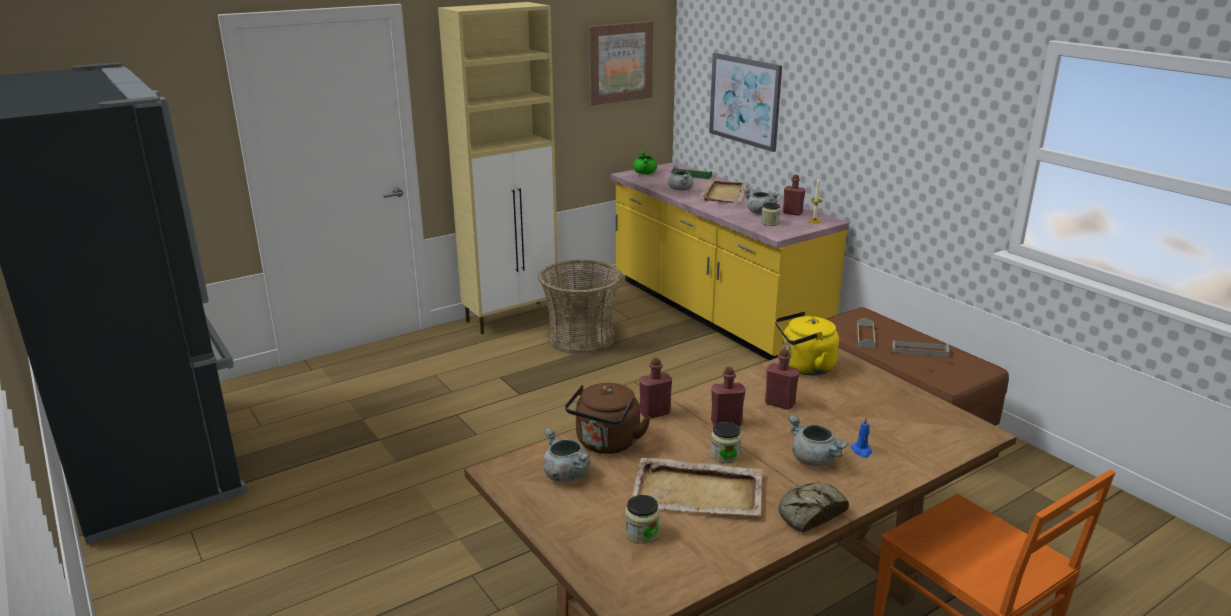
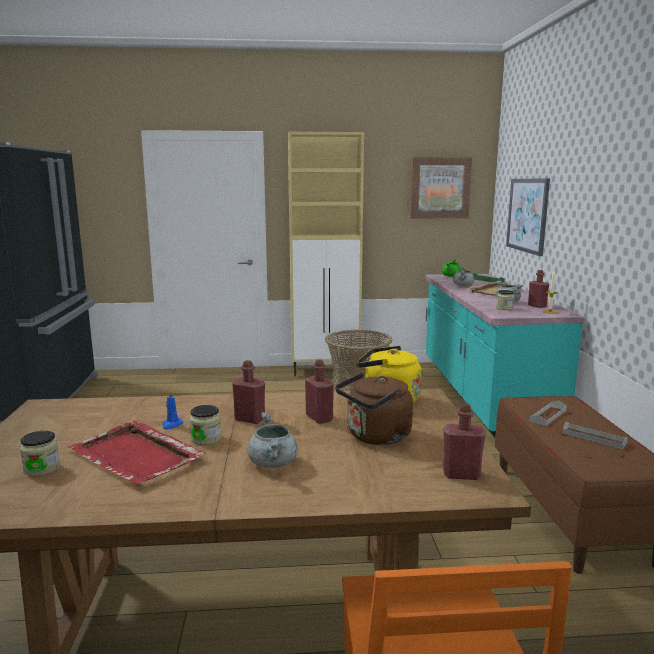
camera: 30 degrees right, 10 degrees down
grey cooking pot [543,428,590,482] -> none
brown kettle [565,383,651,454] -> brown kettle moved to [335,372,413,445]
yellow counter [611,162,849,360] -> turquoise counter [425,274,584,437]
beige tray [631,458,763,516] -> red tray [67,420,206,484]
red bottle [639,358,672,419] -> red bottle moved to [443,403,486,480]
bread [778,482,849,532] -> none
blue candle [850,418,872,458] -> blue candle moved to [162,390,183,430]

